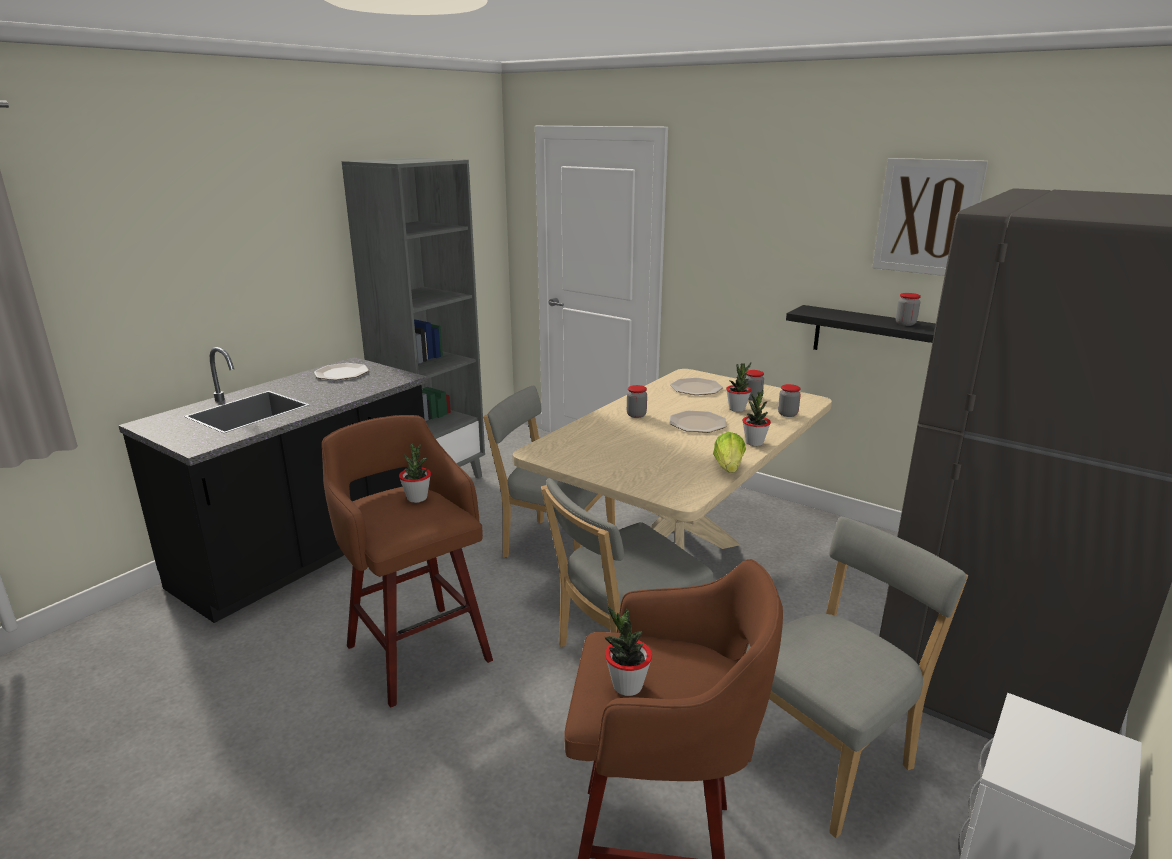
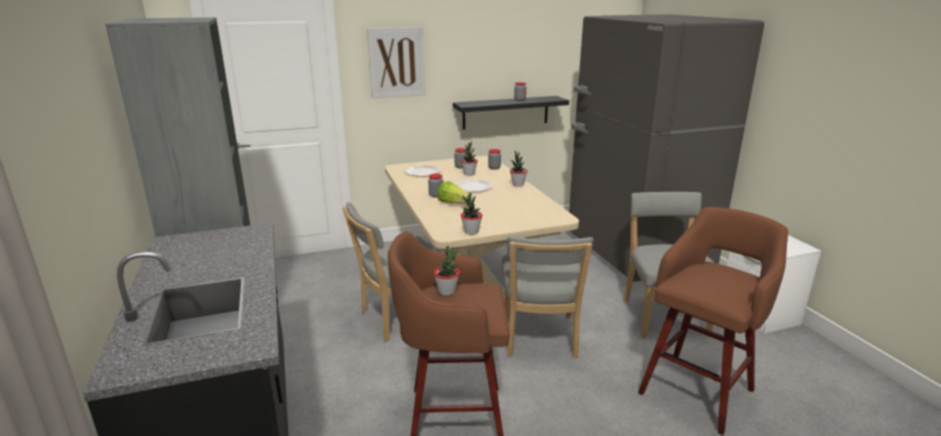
camera: 55 degrees left, 0 degrees up
plate [314,363,369,380] -> none
potted plant [605,606,652,696] -> potted plant moved to [461,193,482,235]
lettuce [713,432,746,473] -> lettuce moved to [437,181,469,204]
picture [872,158,988,276] -> picture moved to [367,27,425,98]

